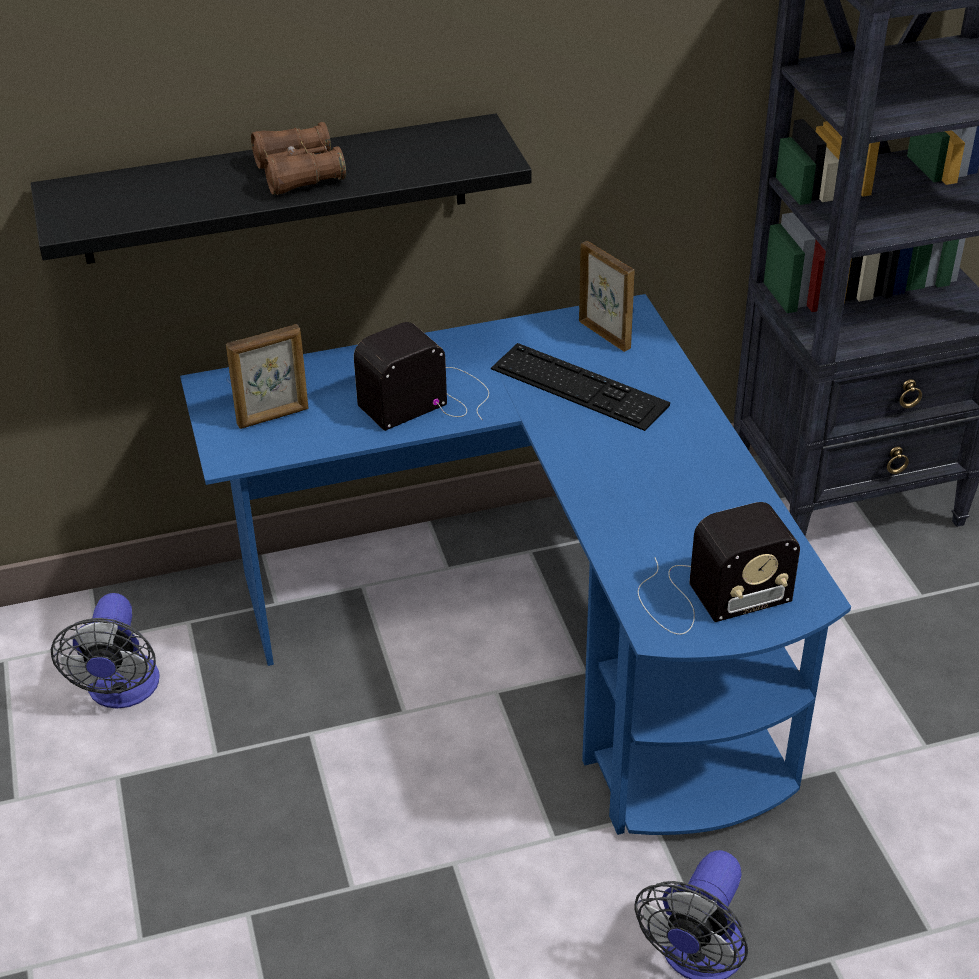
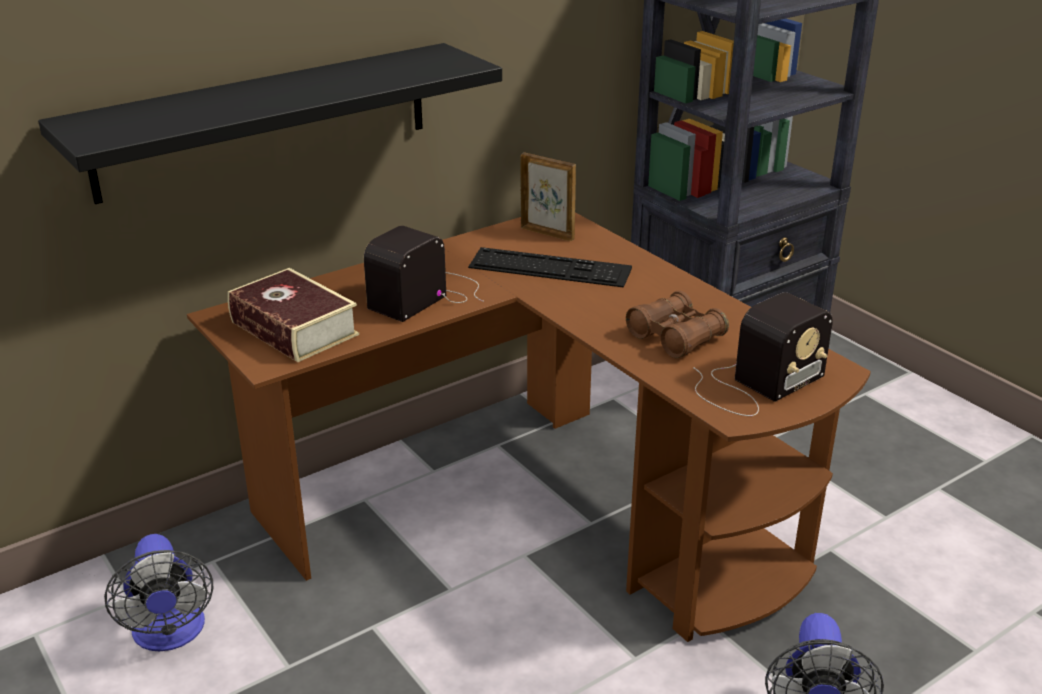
camera: 20 degrees left, 10 degrees down
blue desk [180,294,851,835] -> brown desk [187,212,871,642]
picture frame [226,324,309,429] -> book [228,268,359,362]
brown binoculars [251,122,346,195] -> brown binoculars moved to [626,290,729,358]

